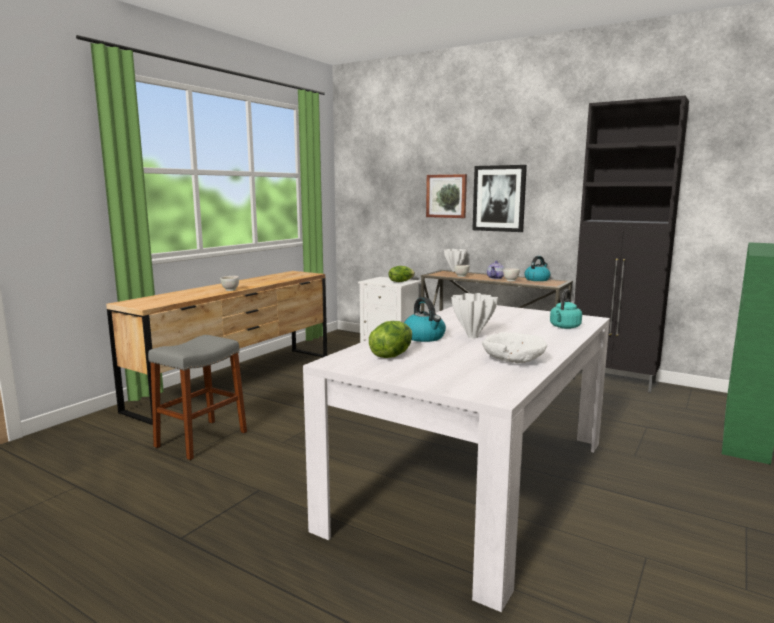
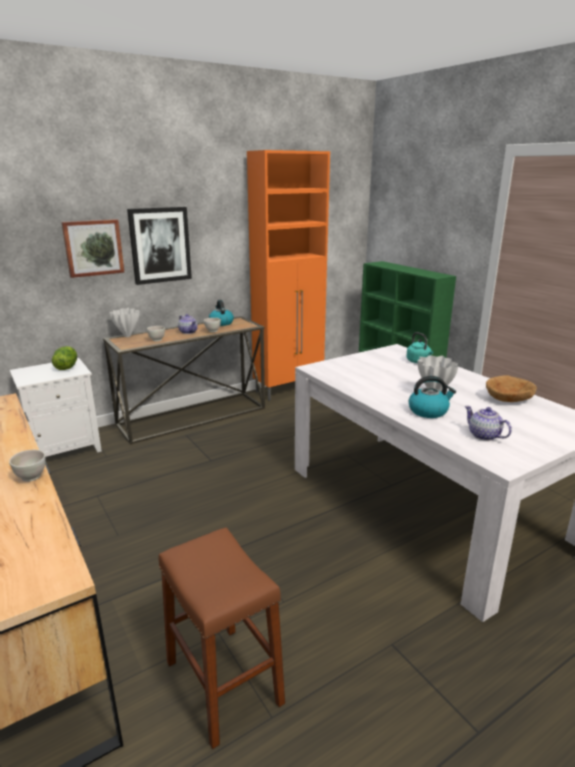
camera: 65 degrees left, 10 degrees up
grey stool [148,335,247,460] -> brown stool [159,527,285,749]
lettuce [369,321,412,358] -> teapot [465,406,512,441]
white bowl [482,332,547,363] -> brown bowl [486,375,537,402]
black cabinet [573,96,689,392] -> orange cabinet [247,150,330,401]

